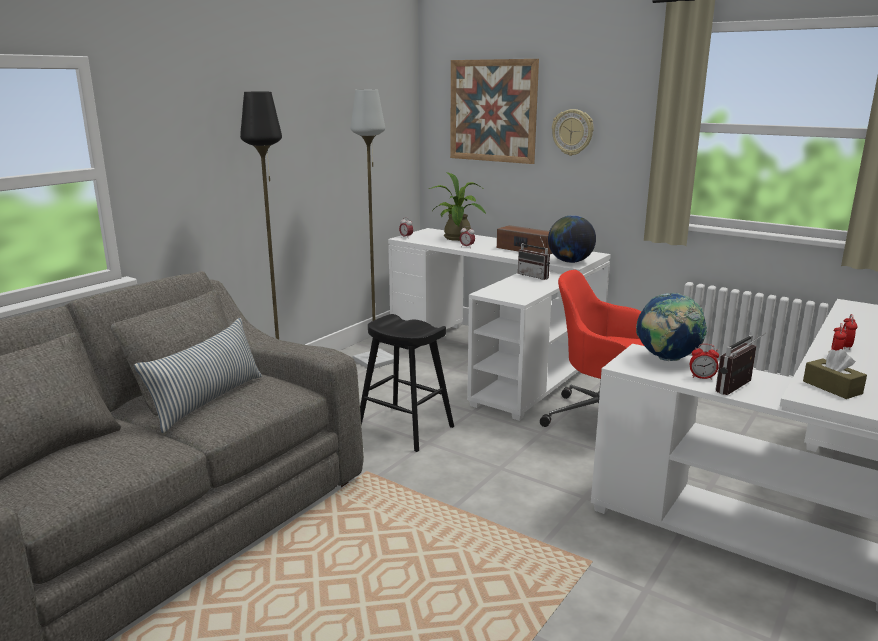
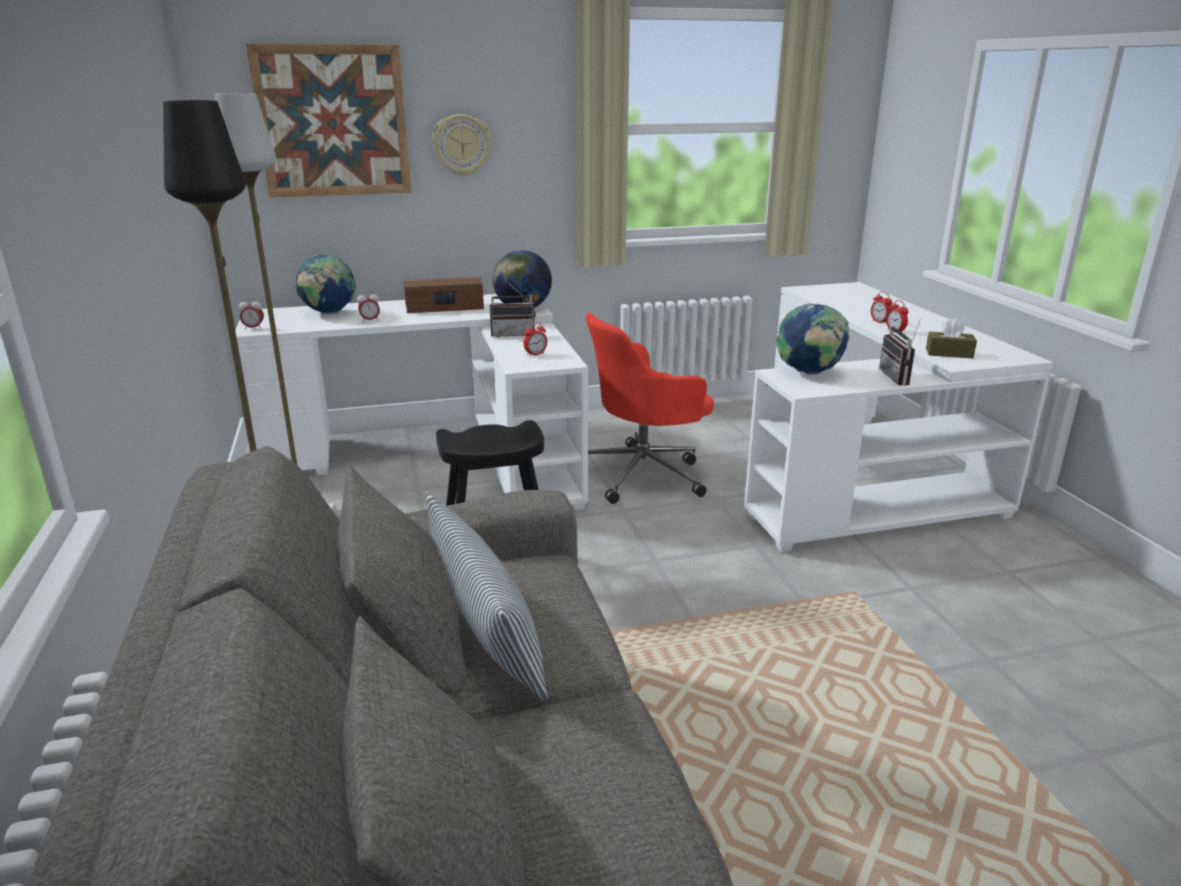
camera: 50 degrees left, 5 degrees up
potted plant [429,172,486,241] -> globe [296,254,357,315]
alarm clock [690,344,719,380] -> alarm clock moved to [523,322,547,356]

